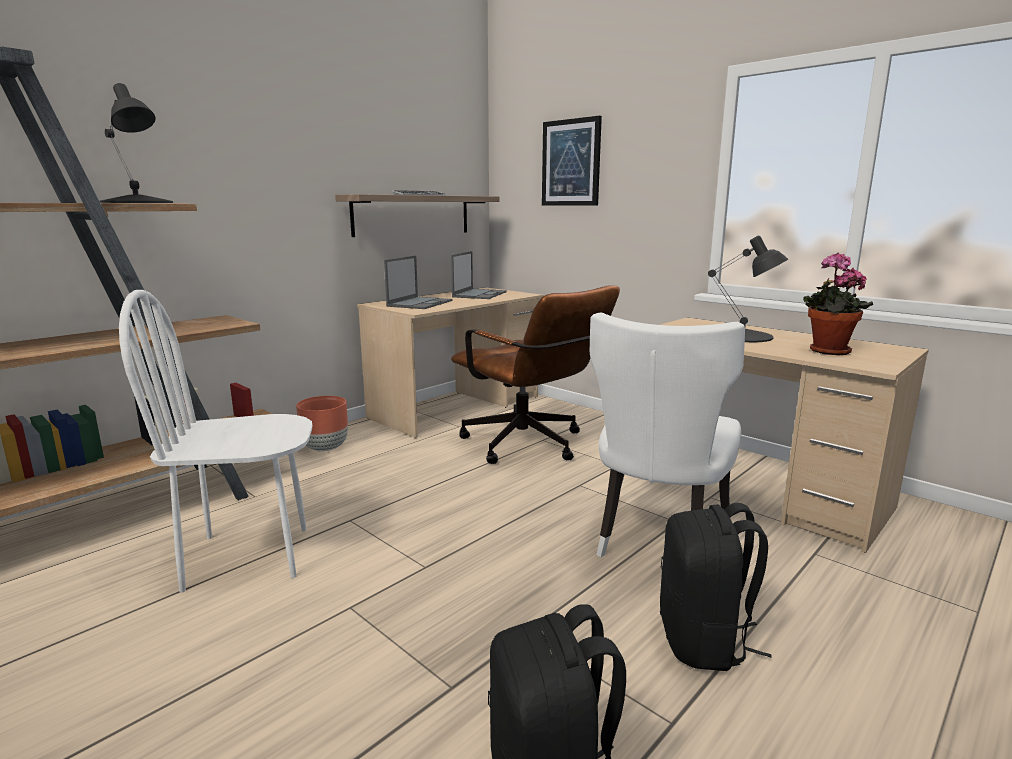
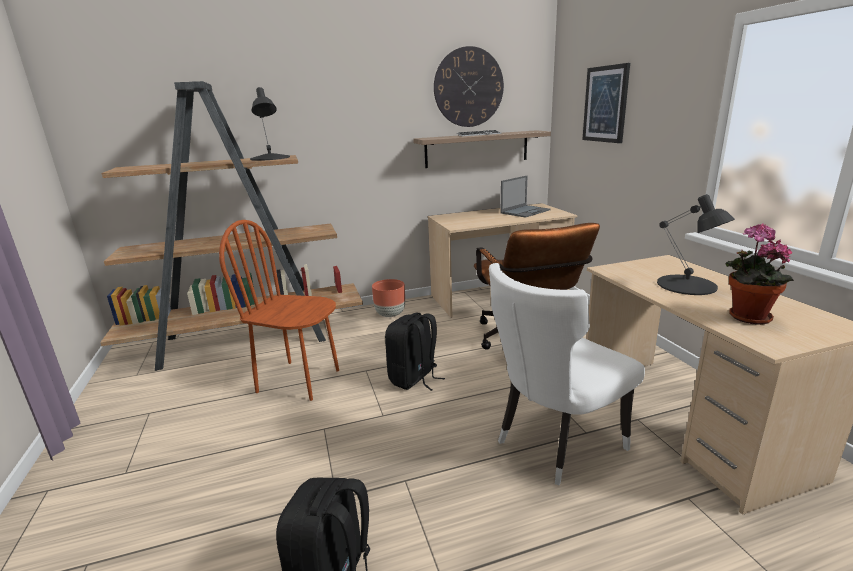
camera: 30 degrees right, 5 degrees up
white chair [119,290,312,593] -> brown chair [219,220,339,401]
laptop [384,256,453,309] -> none
black backpack [660,503,771,671] -> black backpack moved to [385,313,445,391]
none -> wall clock [434,46,504,127]

